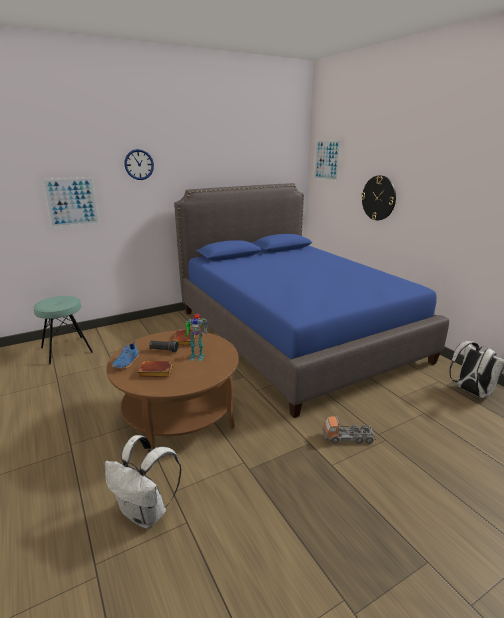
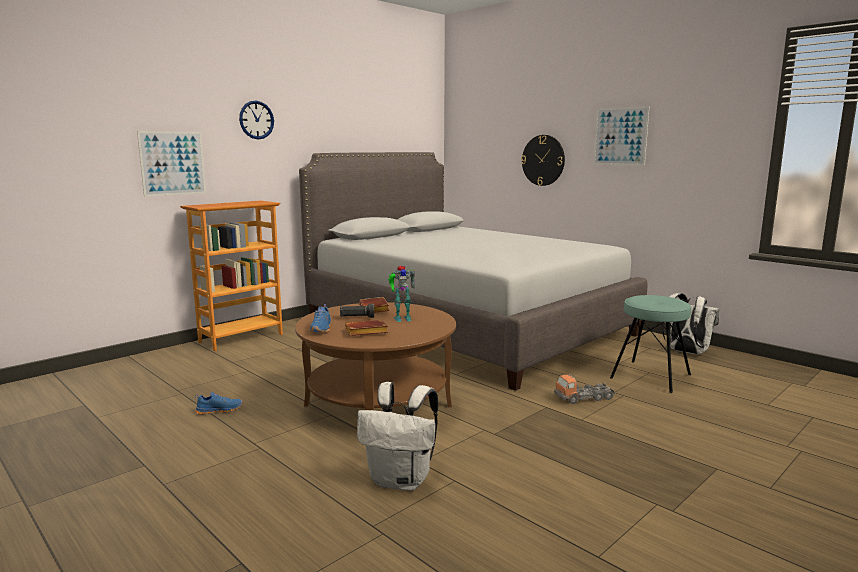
camera: 15 degrees left, 10 degrees down
turquoise stool [33,296,93,365] -> turquoise stool moved to [610,295,691,393]
blue bed [174,183,449,418] -> grey bed [299,152,647,391]
picture [314,139,341,182] -> picture moved to [593,106,650,166]
none -> bookcase [180,200,283,351]
none -> blue shoe [195,392,243,415]

